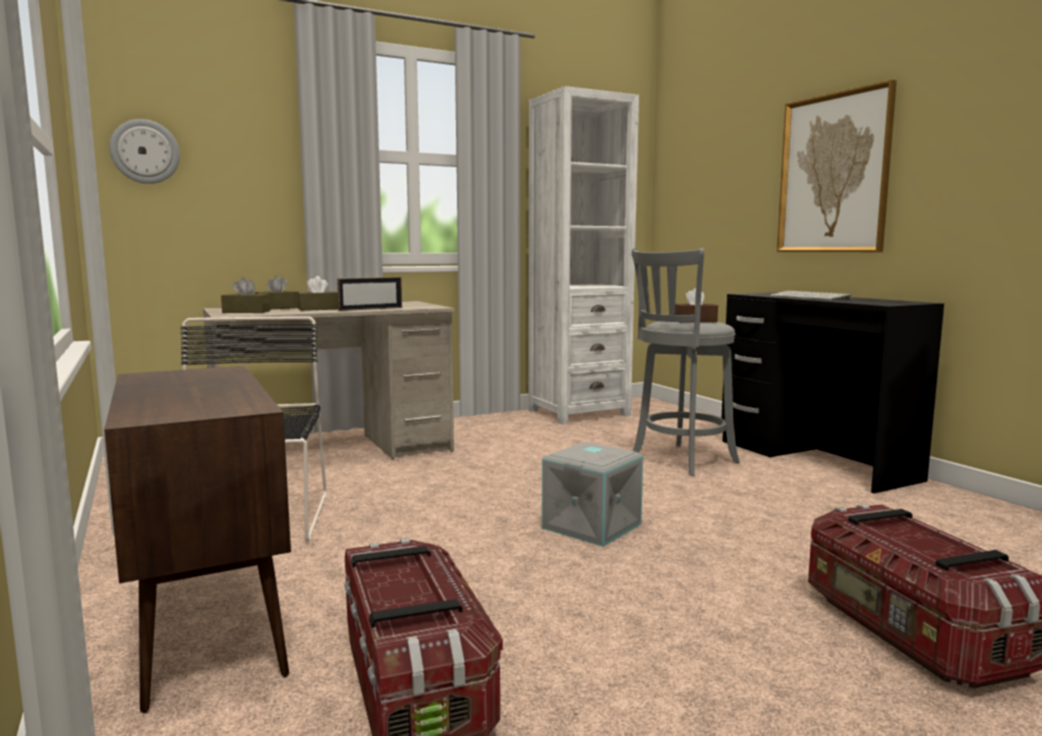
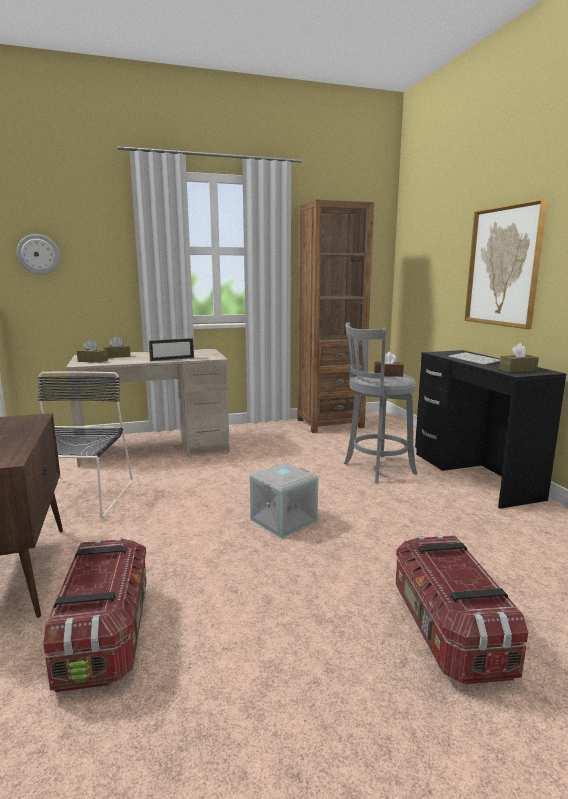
camera: 10 degrees right, 5 degrees up
brown tissue box [297,276,338,311] -> brown tissue box moved to [499,343,539,372]
white bookcase [528,86,639,424] -> brown bookcase [297,199,374,433]

